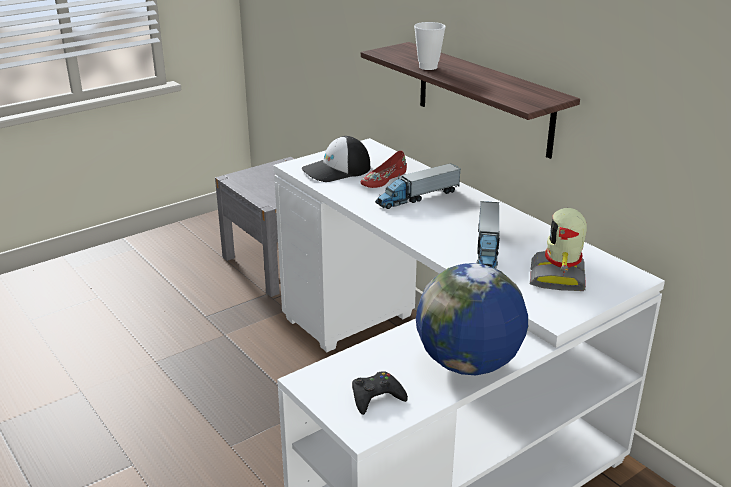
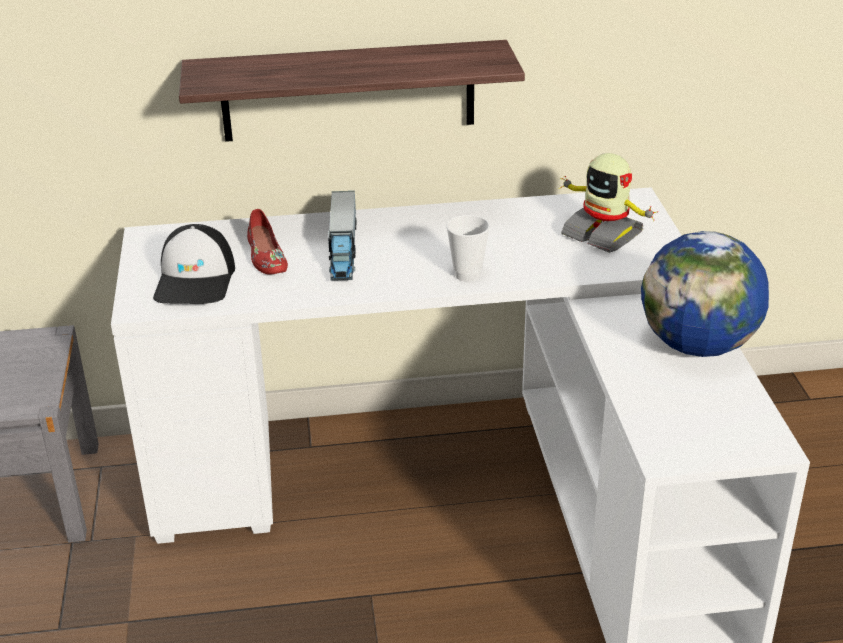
camera: 60 degrees left, 5 degrees up
black game controller [352,371,408,415] -> none
cup [414,22,446,70] -> cup moved to [446,215,490,282]
toy truck [477,201,500,269] -> none

